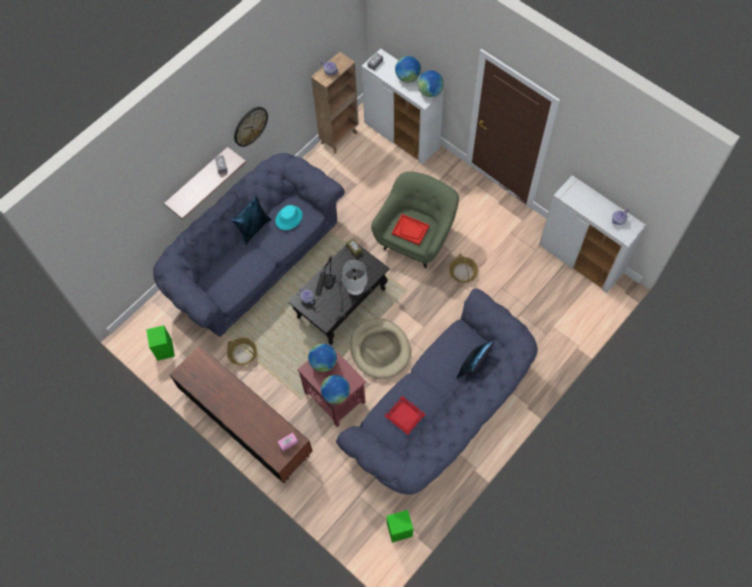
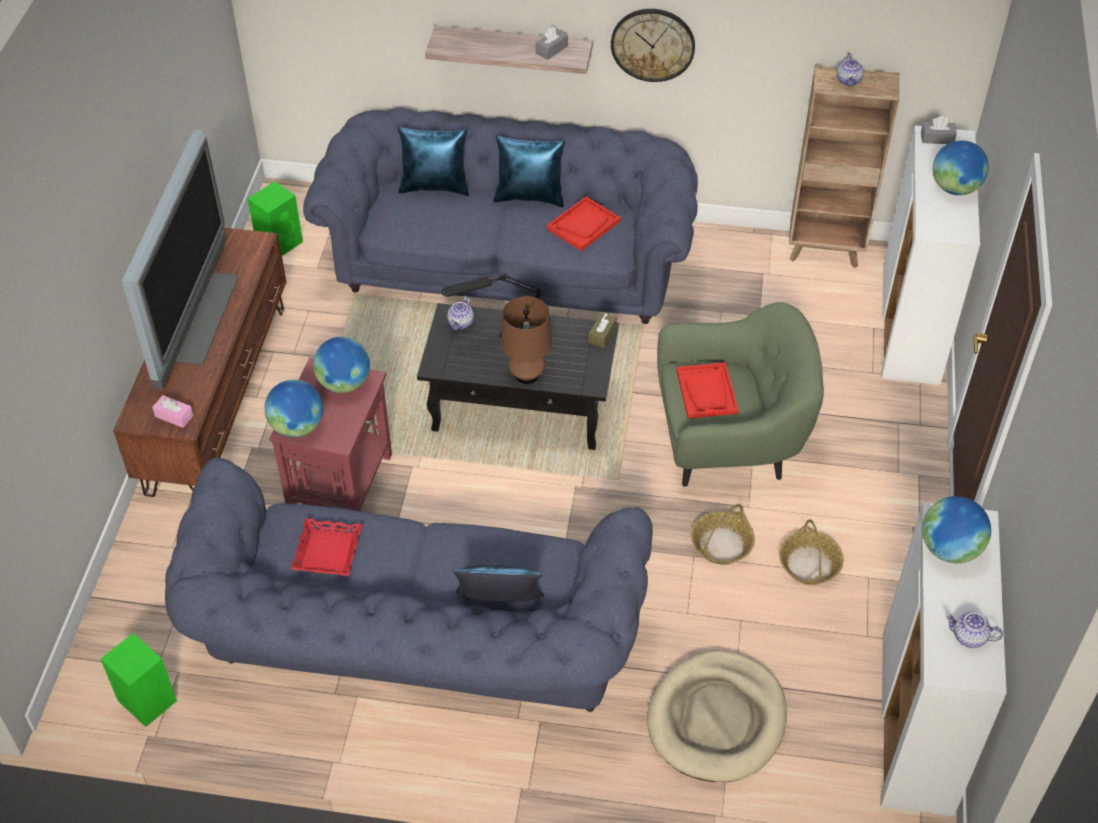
camera: 55 degrees right, 15 degrees down
basket [227,338,257,366] -> basket moved to [779,519,844,585]
turquoise hat [275,205,302,230] -> red tray [547,196,621,251]
white table lamp [342,260,368,296] -> brown table lamp [501,296,552,384]
beige dog bed [350,318,411,379] -> beige dog bed moved to [647,650,787,782]
globe [418,70,444,97] -> globe moved to [922,496,991,563]
none -> television [122,130,238,390]
none -> blue pillow [398,127,469,196]

